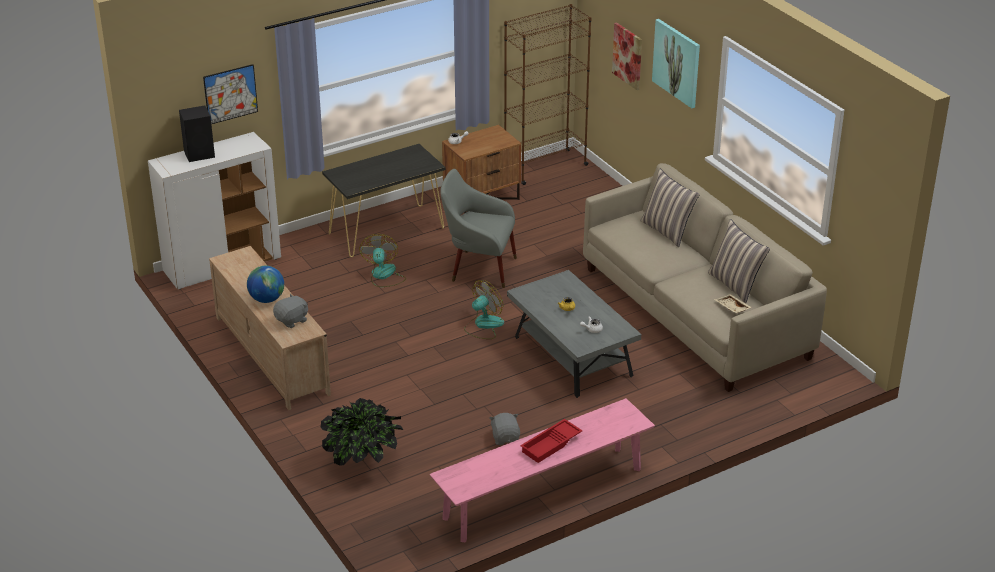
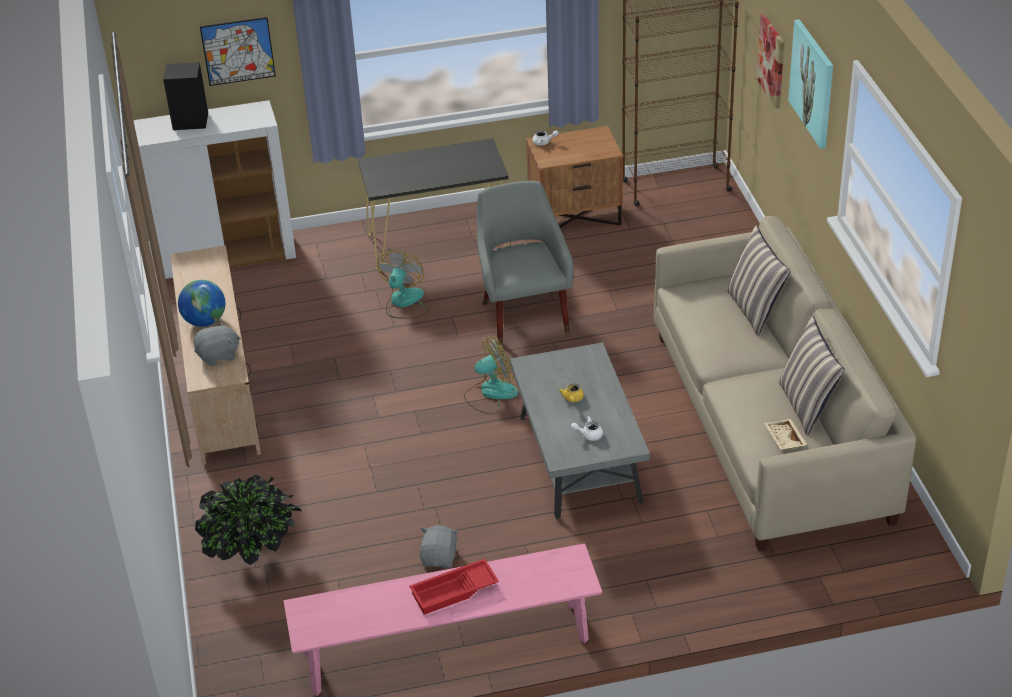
camera: 20 degrees right, 5 degrees up
grey armchair [440,169,517,288] -> grey armchair turned 45 degrees clockwise [477,181,574,345]

